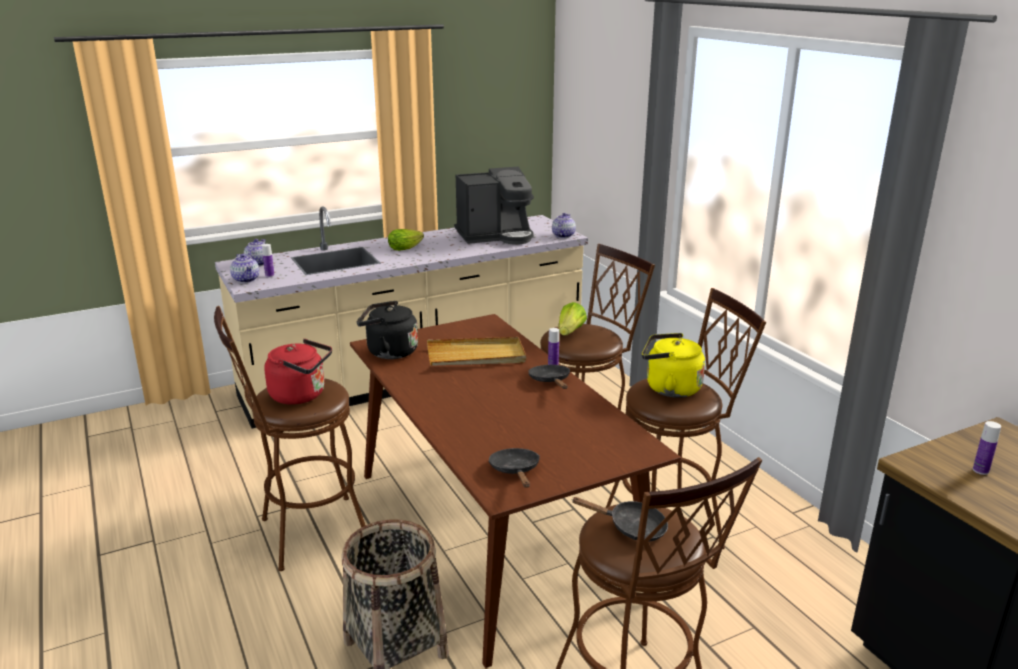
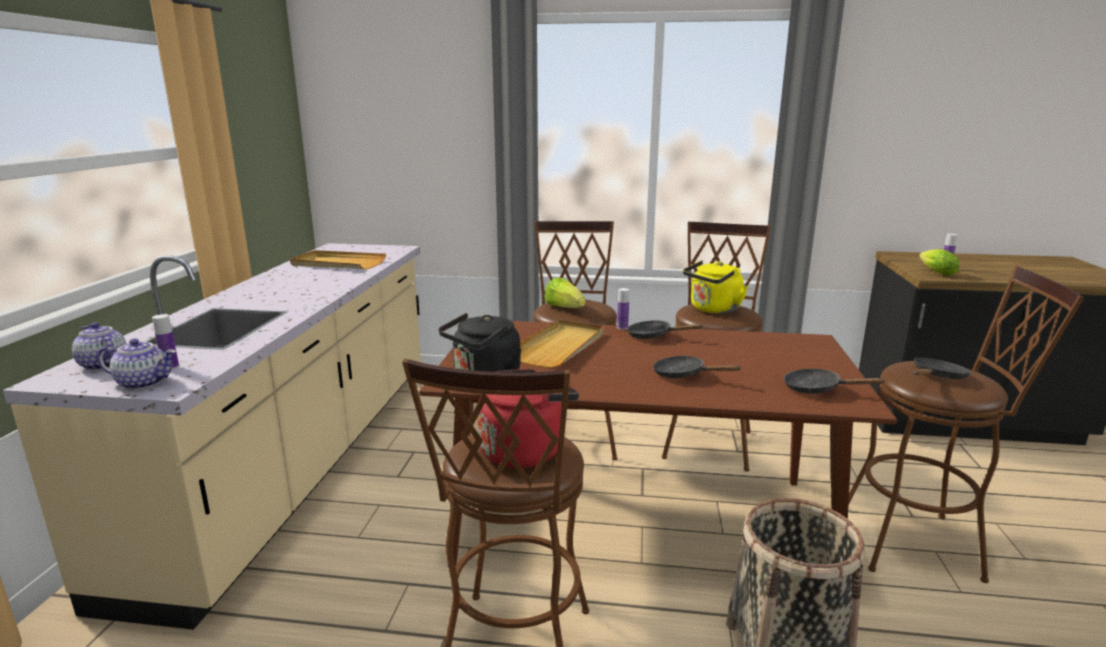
camera: 55 degrees left, 5 degrees down
lettuce [388,229,424,251] -> lettuce moved to [919,249,959,275]
coffee machine [454,167,534,245] -> beige tray [290,250,386,269]
teapot [552,213,576,238] -> none
none -> black frying pan [653,356,742,378]

